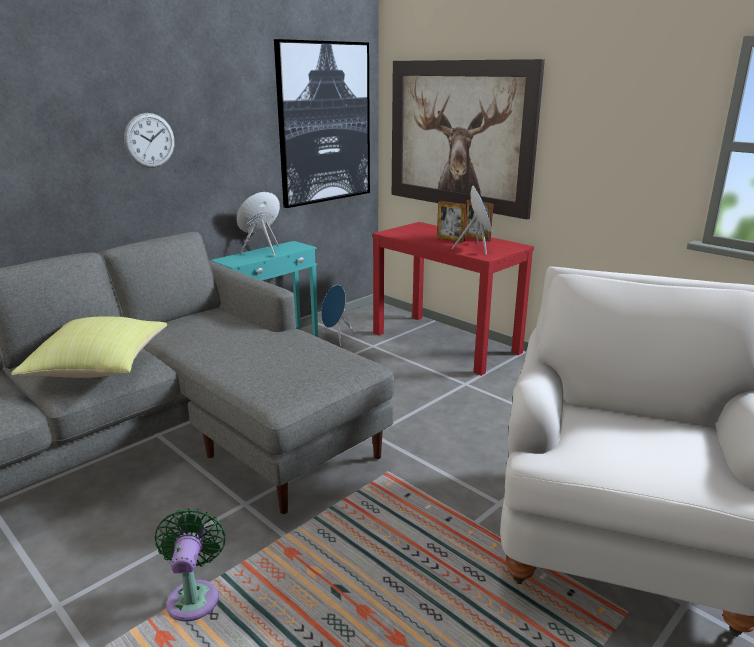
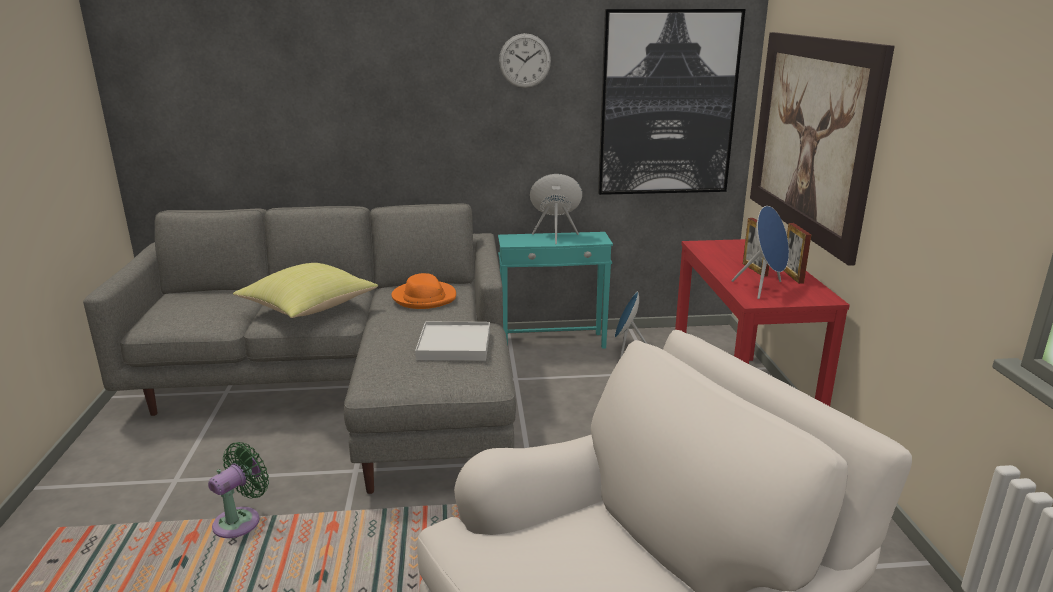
camera: 40 degrees right, 0 degrees up
wall clock [124,113,174,168] -> wall clock moved to [499,33,551,88]
none -> orange hat [392,273,456,309]
none -> white tray [415,322,490,361]

